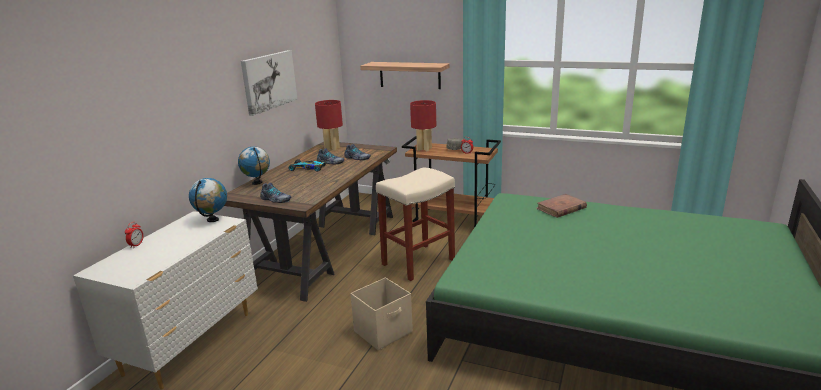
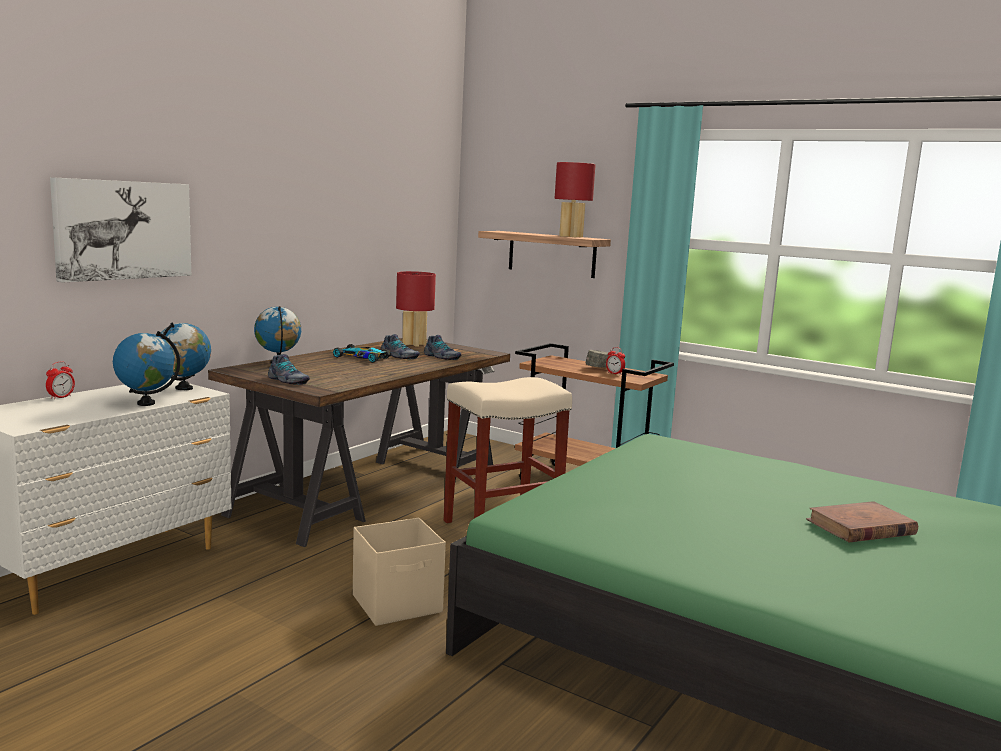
camera: 10 degrees right, 10 degrees down
picture [241,50,297,116] -> picture moved to [50,177,191,283]
red table lamp [410,100,436,151] -> red table lamp moved to [555,162,595,237]
brown book [536,194,587,218] -> brown book moved to [806,501,918,542]
none -> globe [113,331,180,406]

